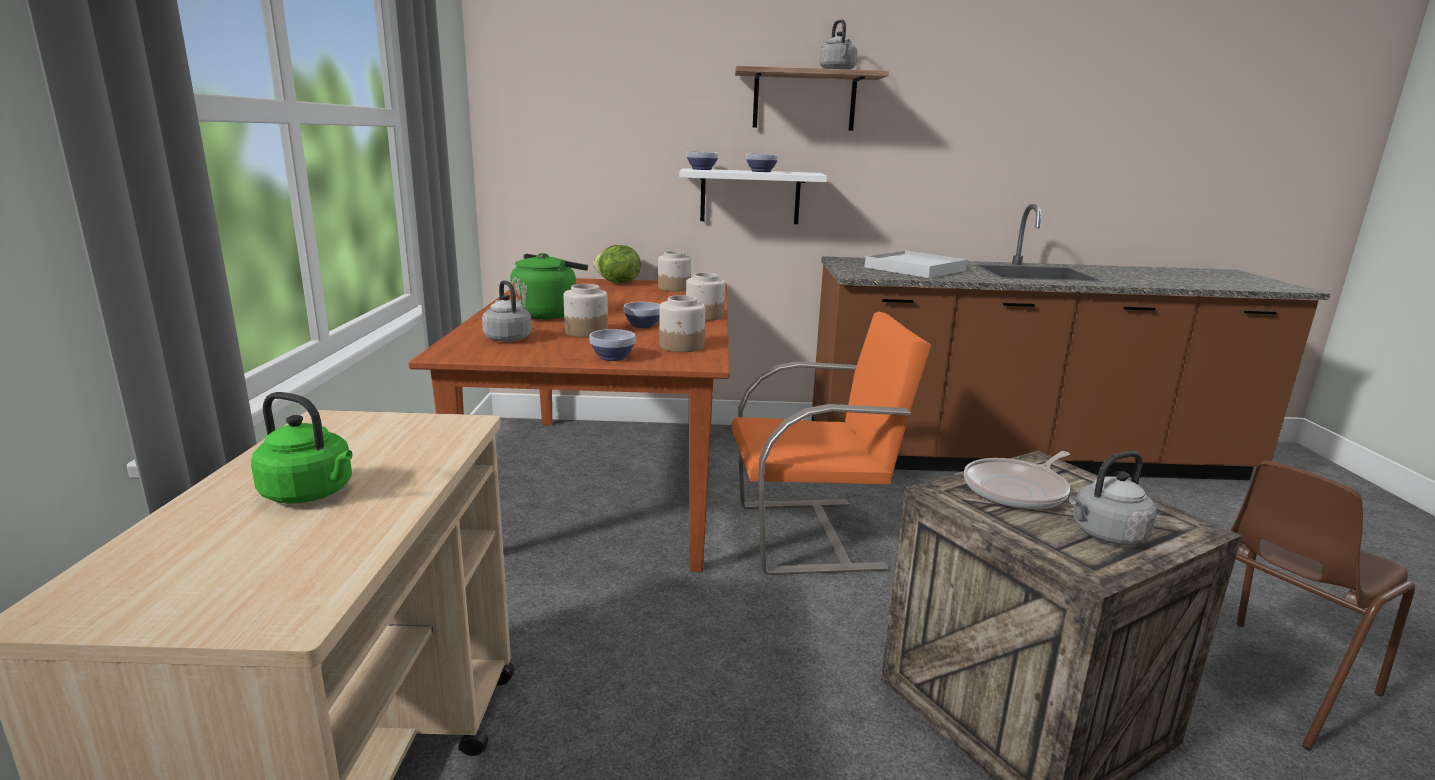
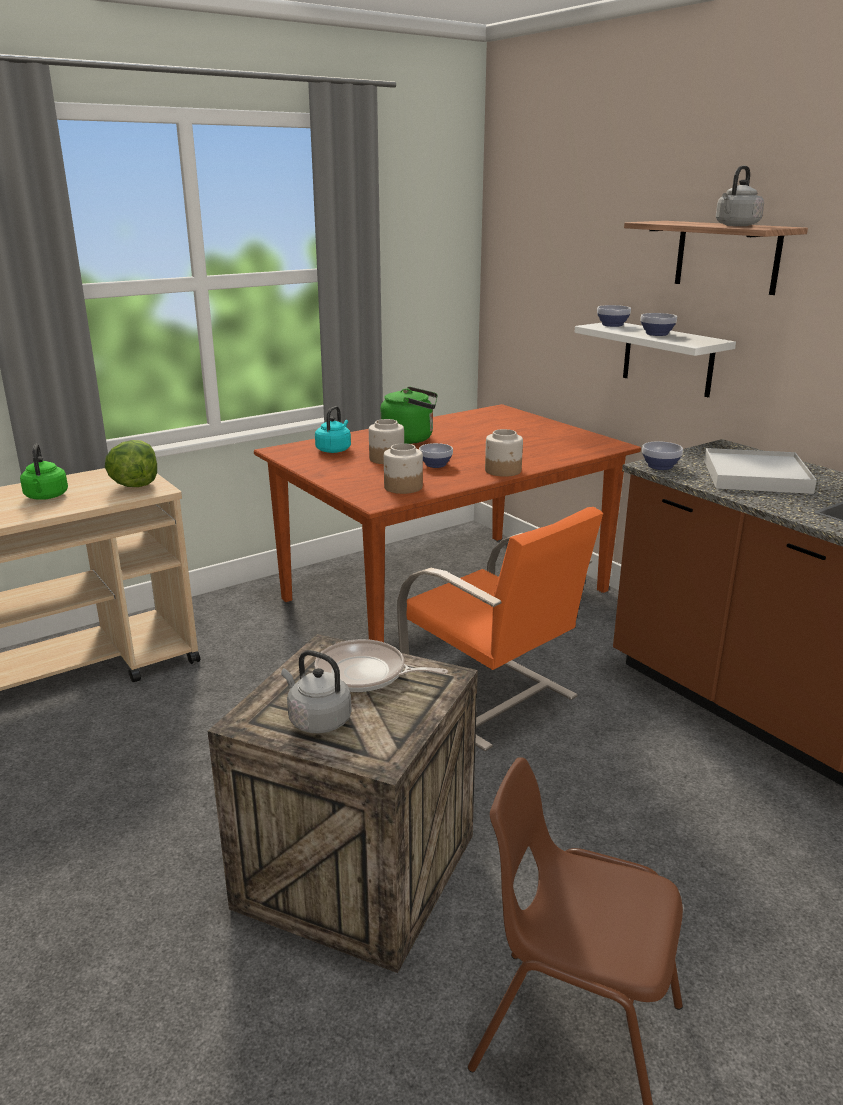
camera: 55 degrees right, 5 degrees up
grey kettle [482,280,532,342] -> turquoise kettle [315,406,351,453]
bowl [589,329,636,361] -> bowl moved to [642,441,683,470]
lettuce [593,245,641,283] -> lettuce moved to [105,440,157,487]
jar [658,251,691,291] -> none

